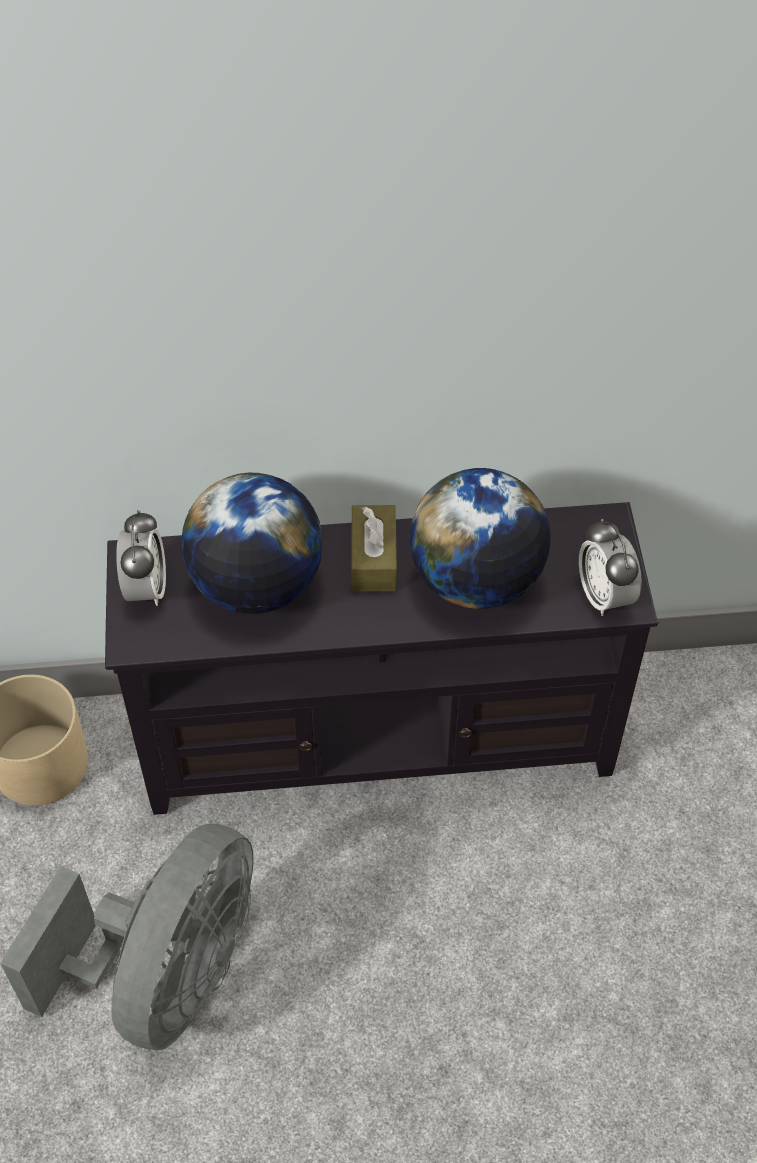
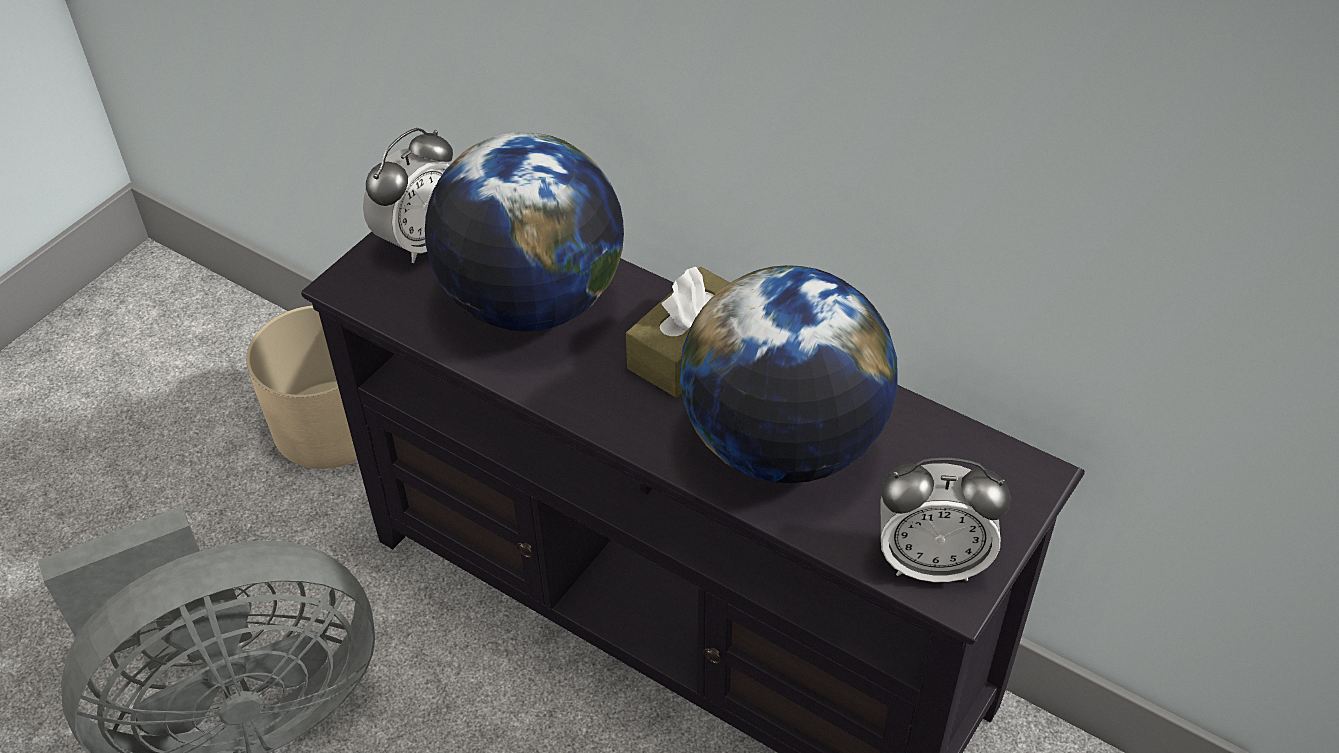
camera: 40 degrees right, 5 degrees down
alarm clock [579,519,642,616] -> alarm clock turned 105 degrees counterclockwise [881,458,1011,582]

